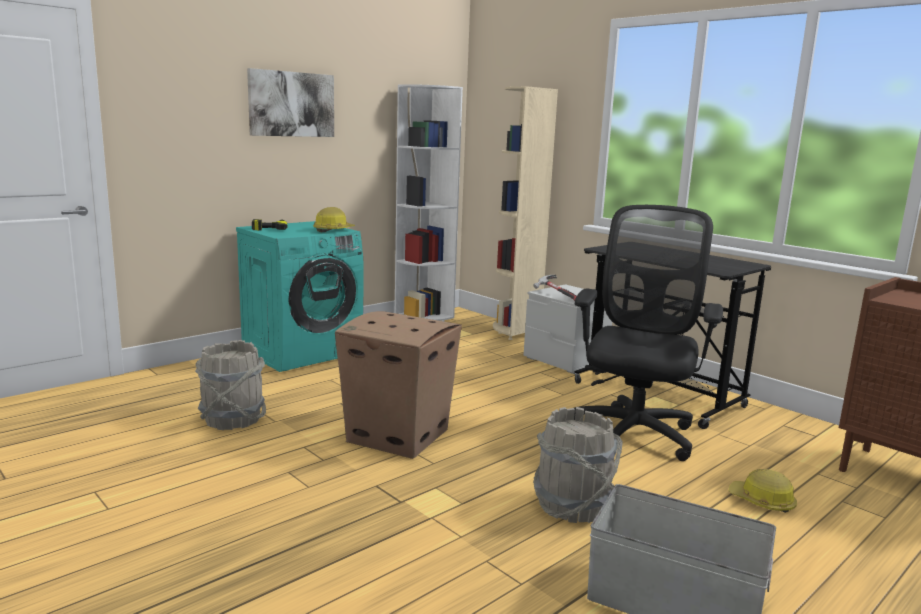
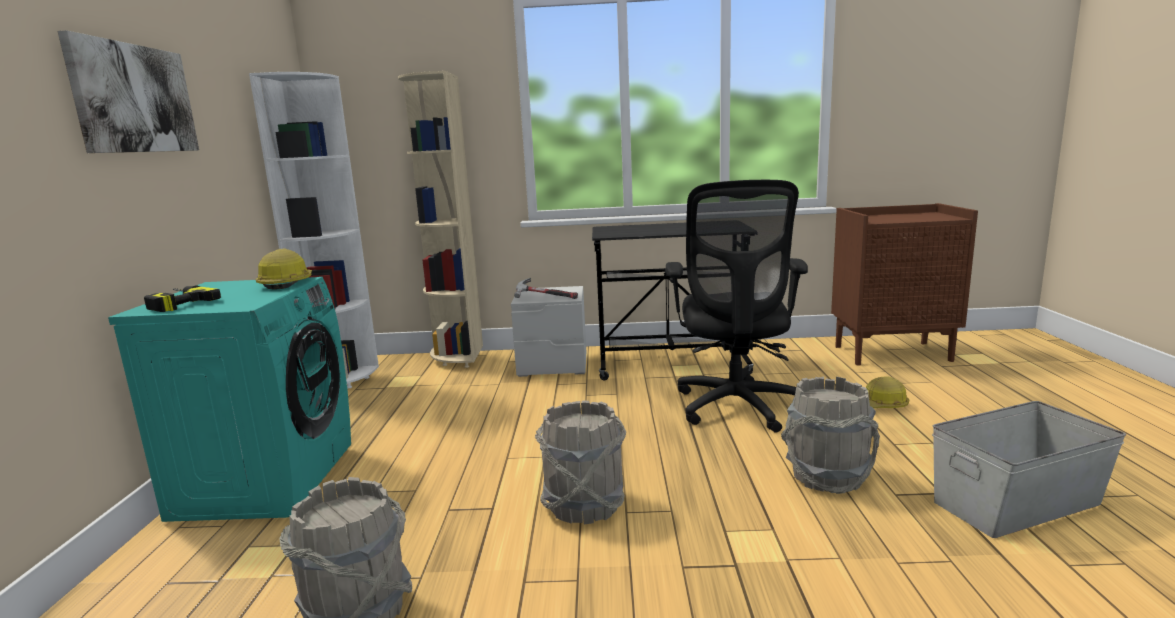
camera: 45 degrees left, 0 degrees up
cardboard box [335,311,462,459] -> grey bucket [535,401,626,525]
black office chair [574,205,723,461] -> black office chair turned 150 degrees counterclockwise [666,180,808,433]

